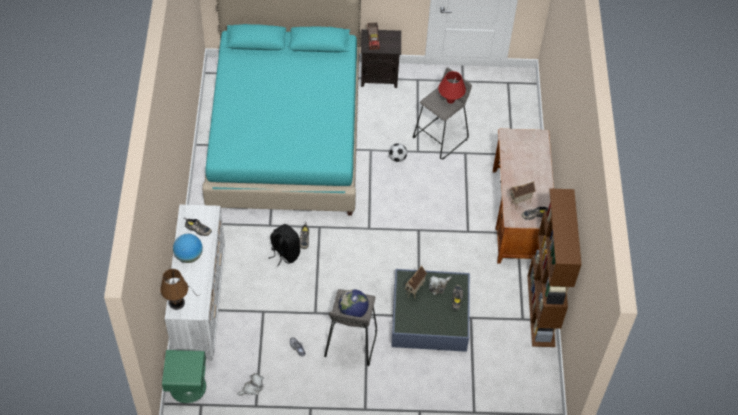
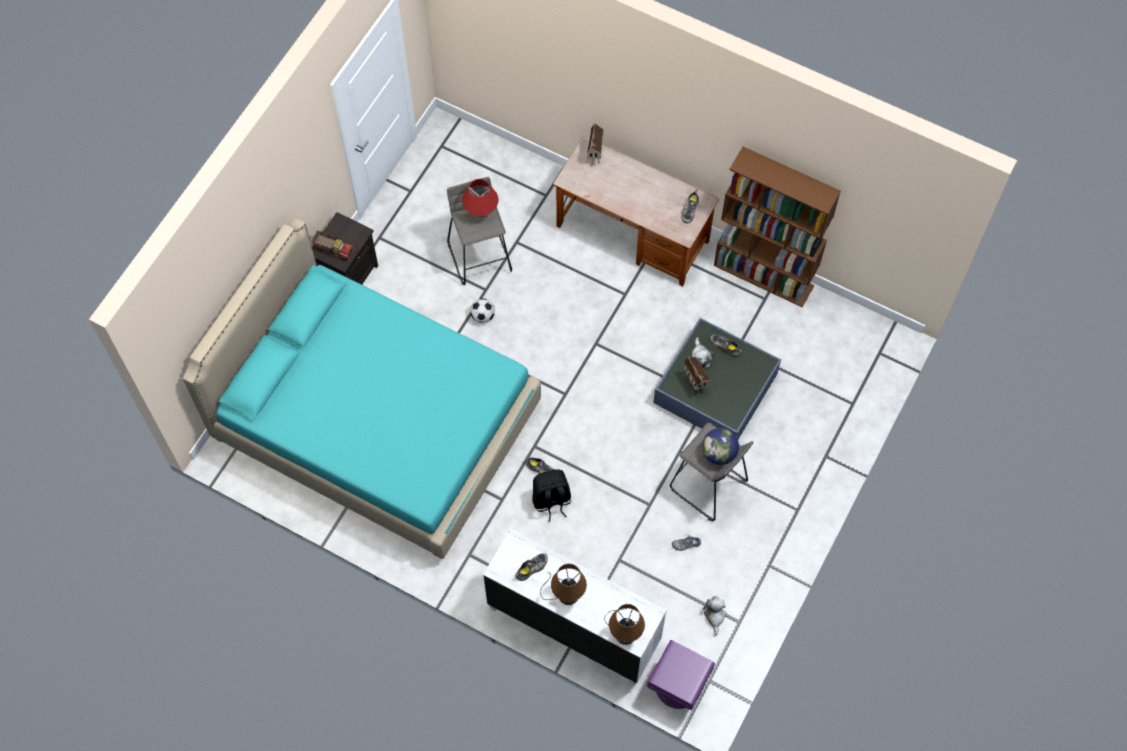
camera: 60 degrees left, 10 degrees up
green nightstand [162,350,206,404] -> purple nightstand [647,640,715,710]
globe [173,234,203,263] -> brown table lamp [540,564,587,605]
toy house [510,181,536,210] -> toy house moved to [587,123,604,166]

